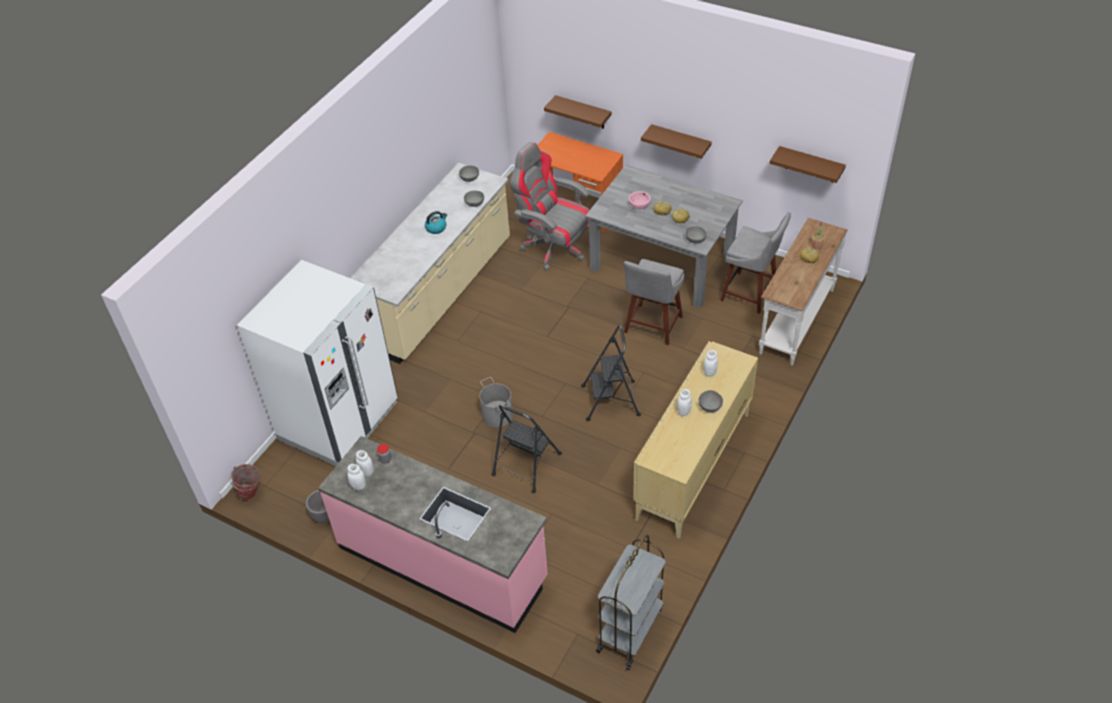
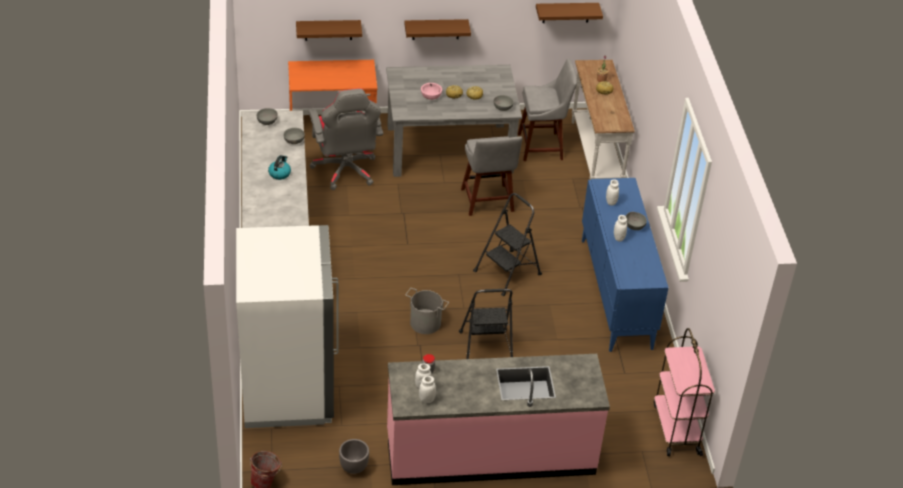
camera: 40 degrees left, 5 degrees down
grey office chair [510,142,590,271] -> grey office chair turned 105 degrees counterclockwise [308,88,383,190]
grey cart [596,535,666,670] -> pink cart [654,328,715,456]
beige dresser [633,341,758,539] -> blue dresser [582,178,669,352]

